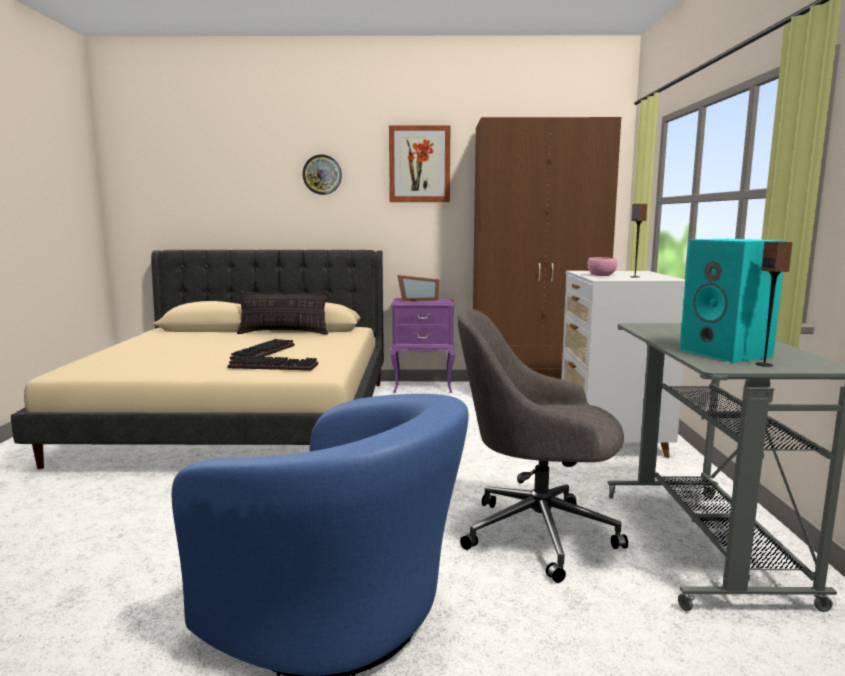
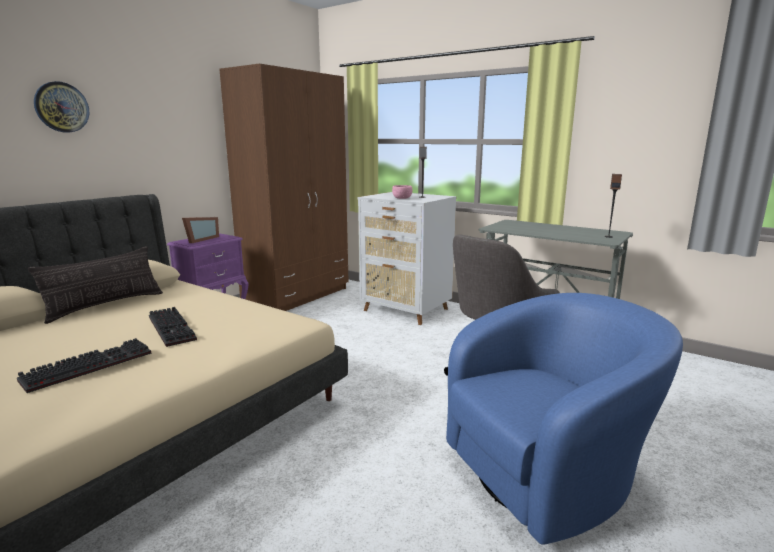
camera: 55 degrees left, 5 degrees up
keyboard [227,356,318,371] -> keyboard moved to [17,338,152,393]
picture [389,125,450,202] -> none
turquoise speaker [679,239,787,363] -> none

